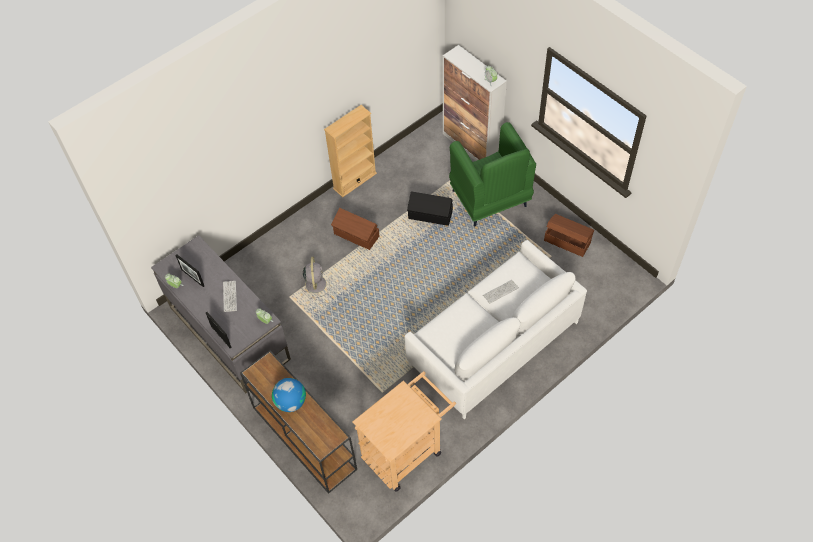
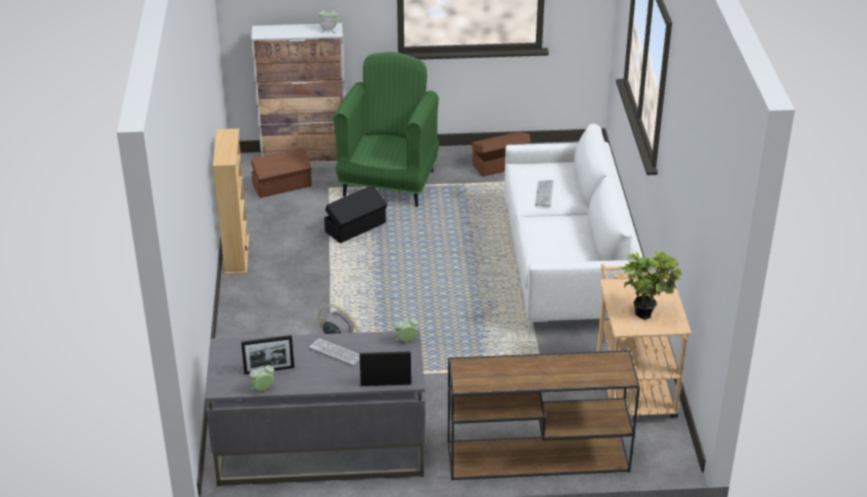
camera: 55 degrees left, 20 degrees down
globe [272,378,306,412] -> none
brown storage box [331,208,379,250] -> brown storage box moved to [251,147,312,198]
green armchair [449,122,536,226] -> green armchair turned 90 degrees counterclockwise [334,52,439,207]
none -> potted plant [619,250,682,320]

